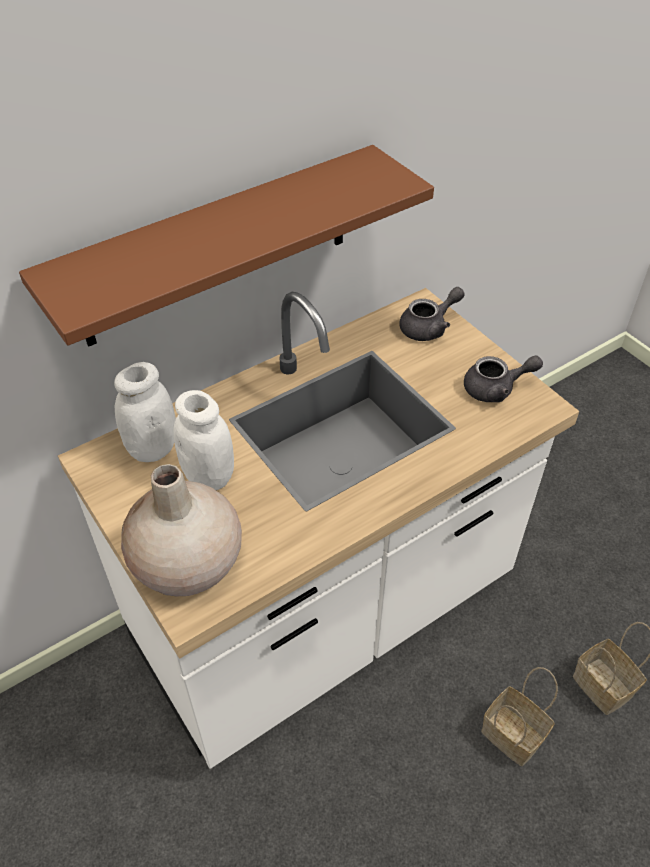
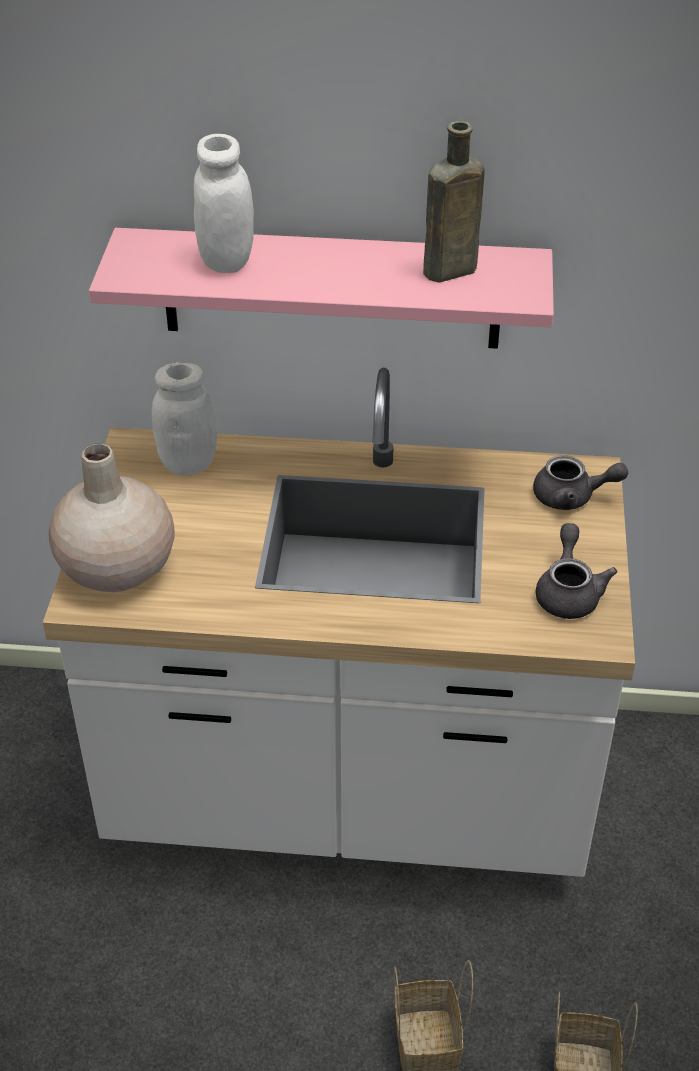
camera: 40 degrees right, 5 degrees down
brown shelf [19,145,434,346] -> pink shelf [89,228,554,349]
white jar [174,390,234,490] -> white jar moved to [194,134,254,273]
grey teapot [464,356,543,402] -> grey teapot turned 120 degrees counterclockwise [536,523,618,619]
none -> brown bottle [423,121,485,283]

